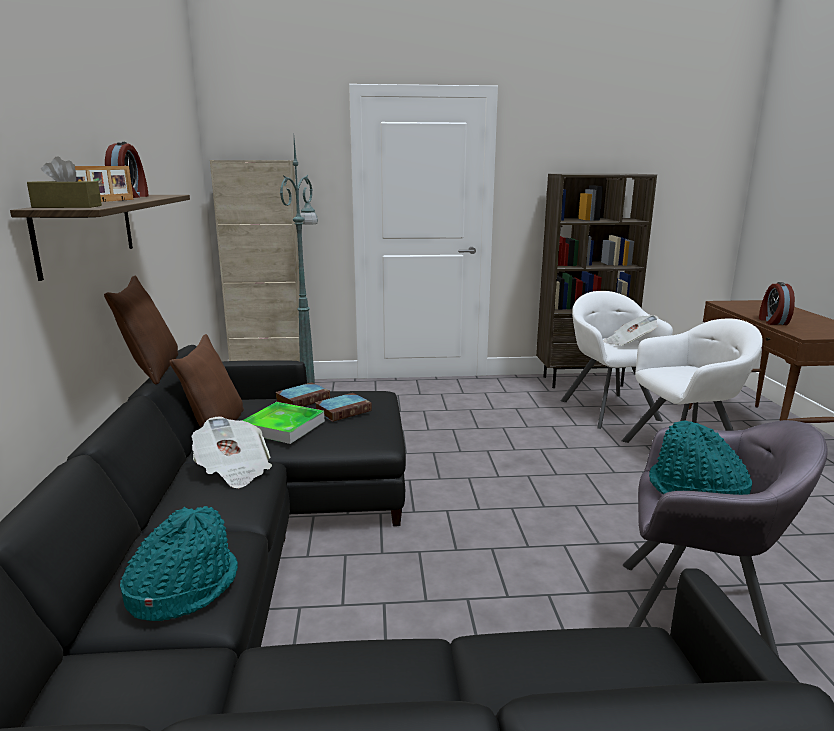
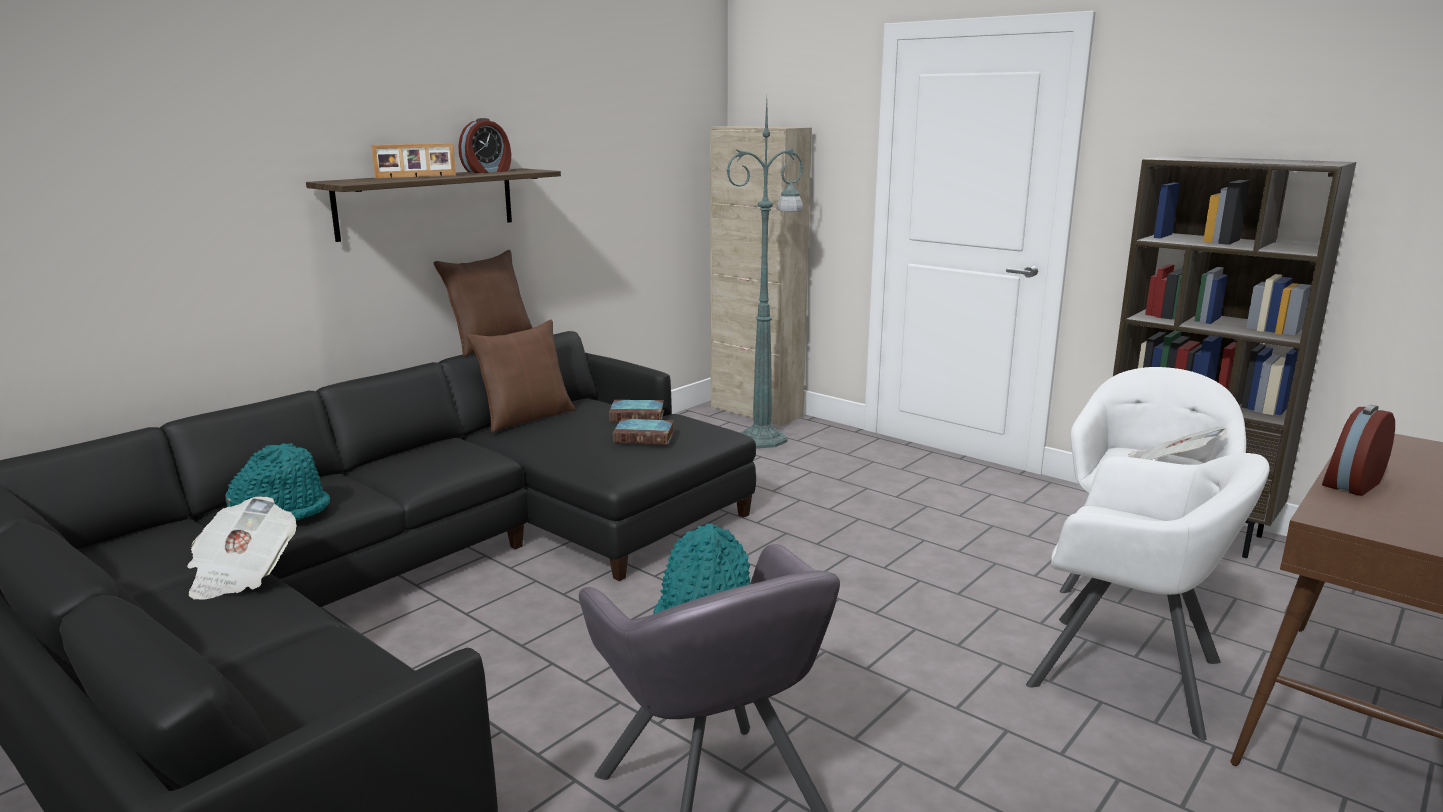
camera: 45 degrees right, 0 degrees up
brown tissue box [27,157,102,208] -> none
newspaper [192,417,272,488] -> newspaper moved to [187,496,297,600]
tray [242,402,325,444] -> none

